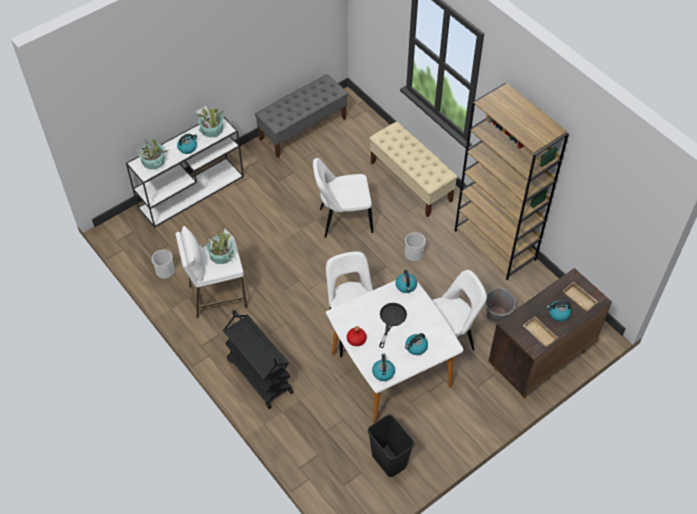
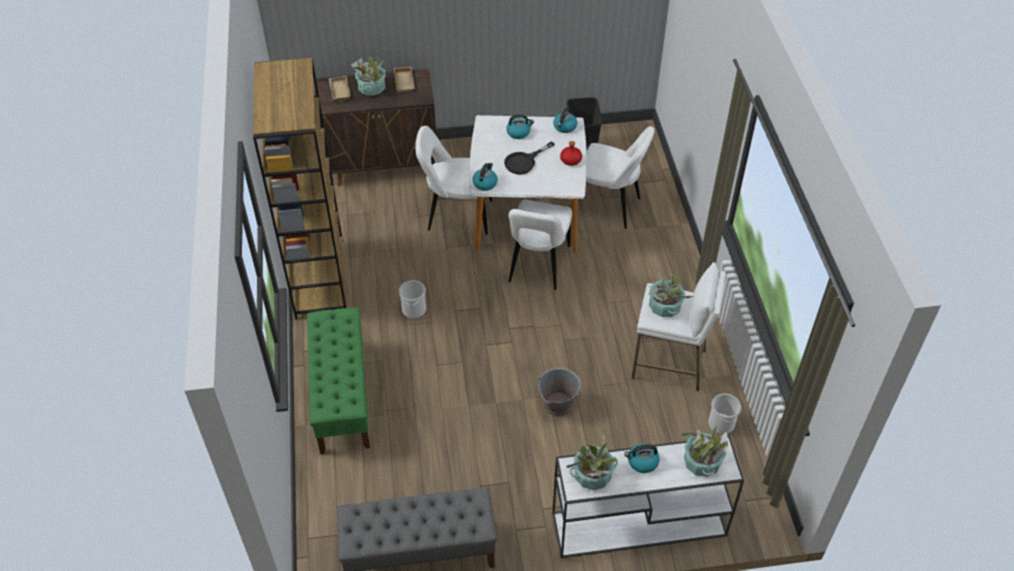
camera: 150 degrees left, 5 degrees down
black cart [223,310,293,409] -> none
white chair [313,158,373,238] -> white chair moved to [570,126,655,229]
beige bench [369,122,458,217] -> green bench [307,308,370,454]
grey bucket [485,287,517,324] -> grey bucket moved to [538,368,582,417]
kettle [547,301,571,322] -> potted plant [351,57,386,96]

